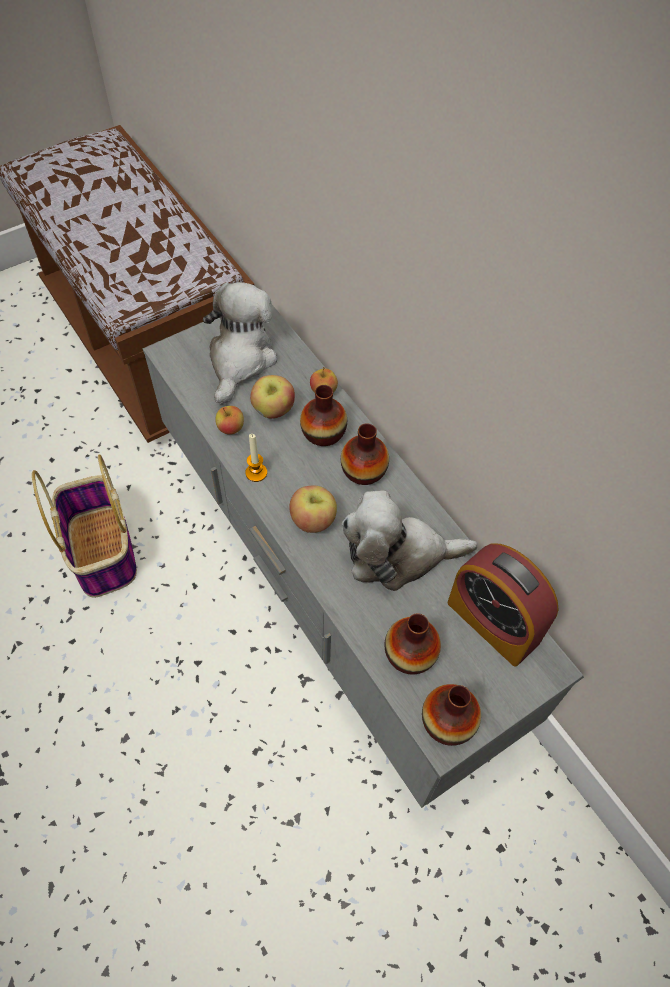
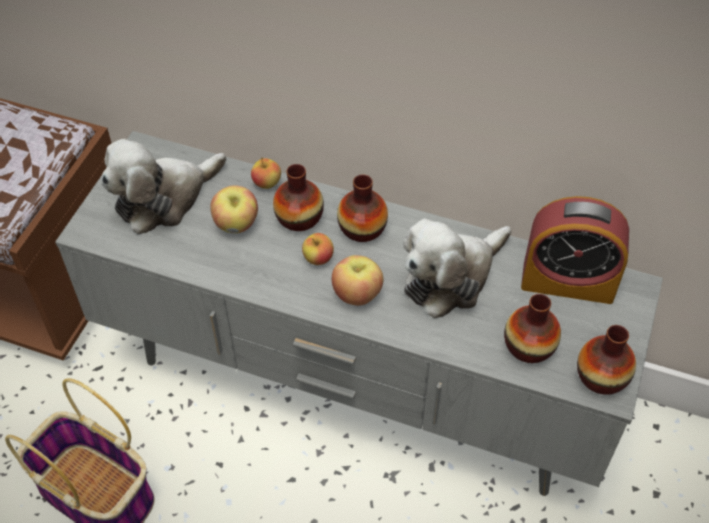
camera: 35 degrees left, 5 degrees down
plush toy [202,282,277,404] -> plush toy turned 105 degrees counterclockwise [101,139,226,234]
apple [216,406,244,435] -> apple moved to [302,233,334,265]
candle [245,434,267,482] -> none

